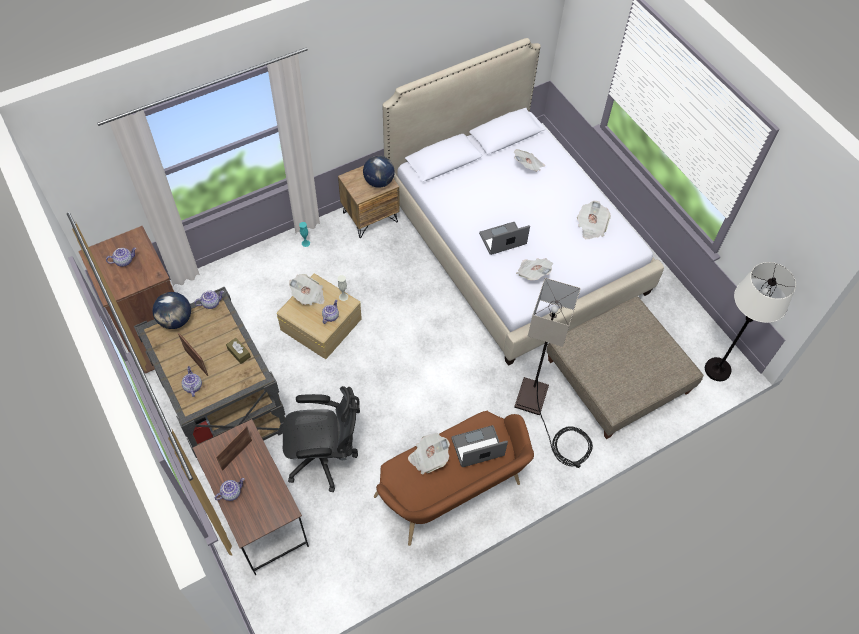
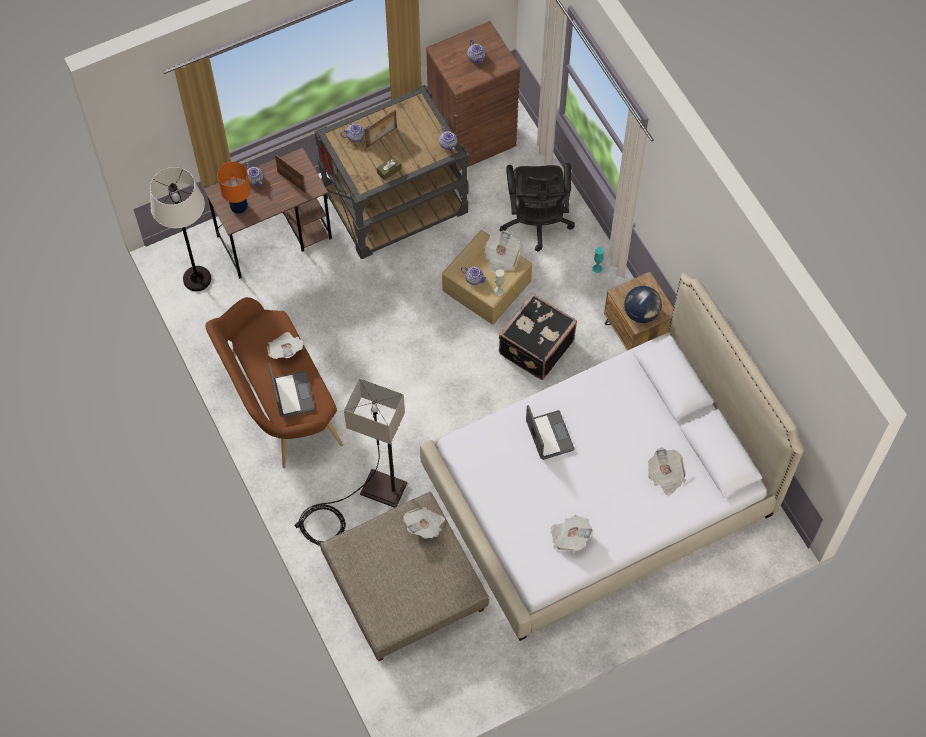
camera: 95 degrees right, 5 degrees up
globe [152,292,191,329] -> none
office chair [283,386,360,492] -> office chair moved to [500,163,575,252]
newspaper [516,259,553,280] -> newspaper moved to [403,507,445,539]
white floor lamp [705,262,796,381] -> white floor lamp moved to [150,167,211,291]
none -> orange table lamp [217,162,251,214]
none -> black suitcase [499,293,577,380]

